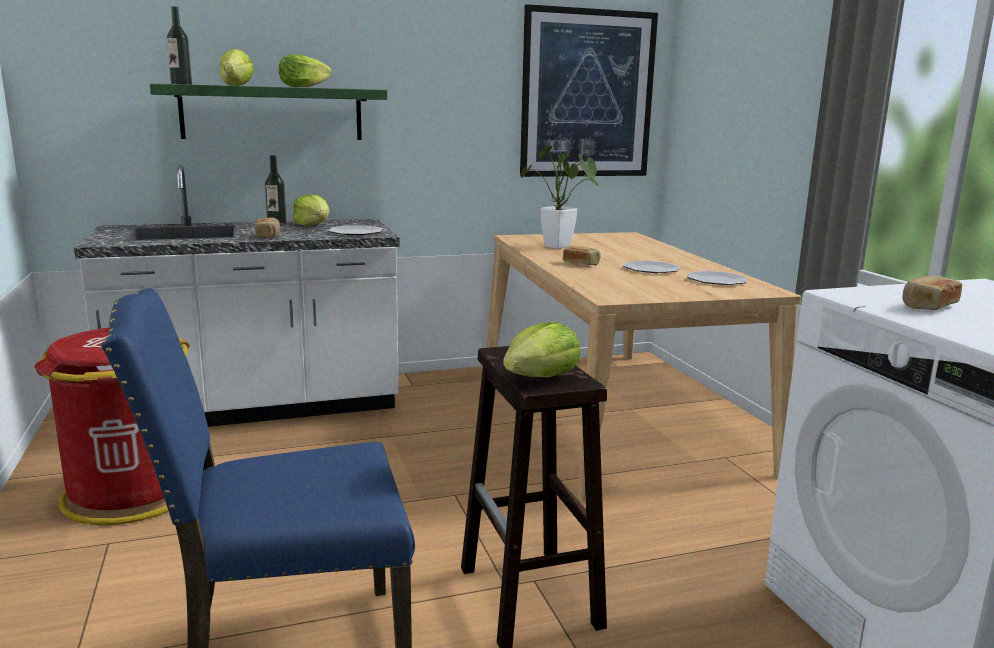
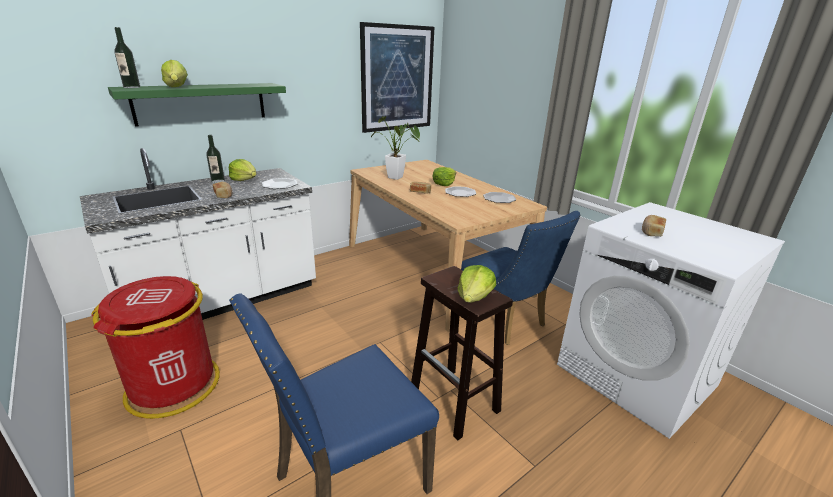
camera: 20 degrees left, 10 degrees up
lettuce [279,54,332,87] -> lettuce moved to [432,167,456,186]
none -> blue chair [461,211,580,345]

